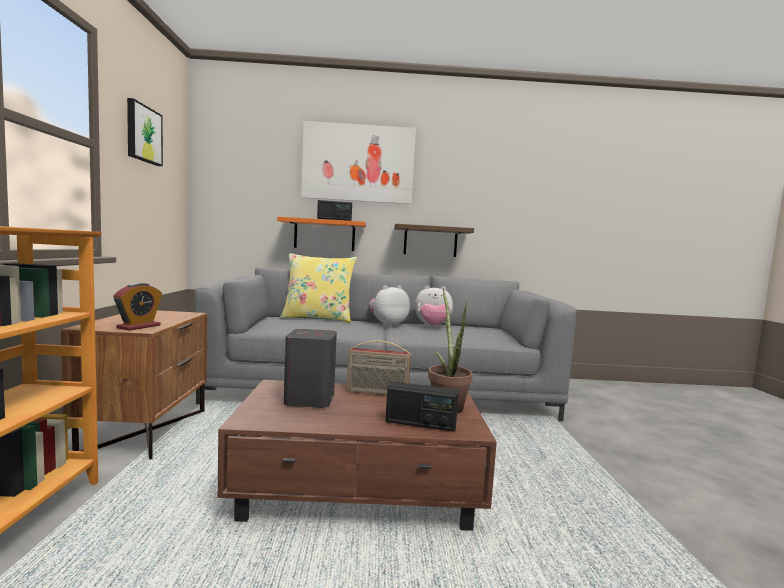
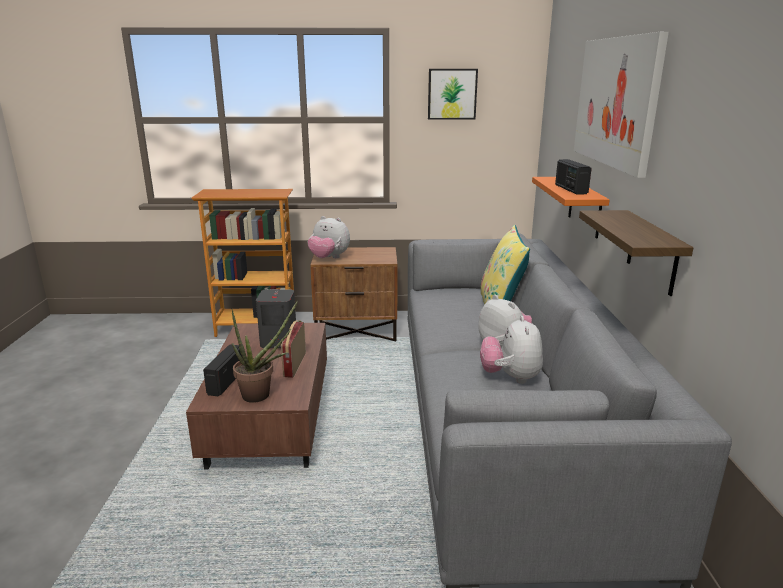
camera: 90 degrees right, 15 degrees up
alarm clock [113,283,162,331] -> plush toy [308,216,350,258]

